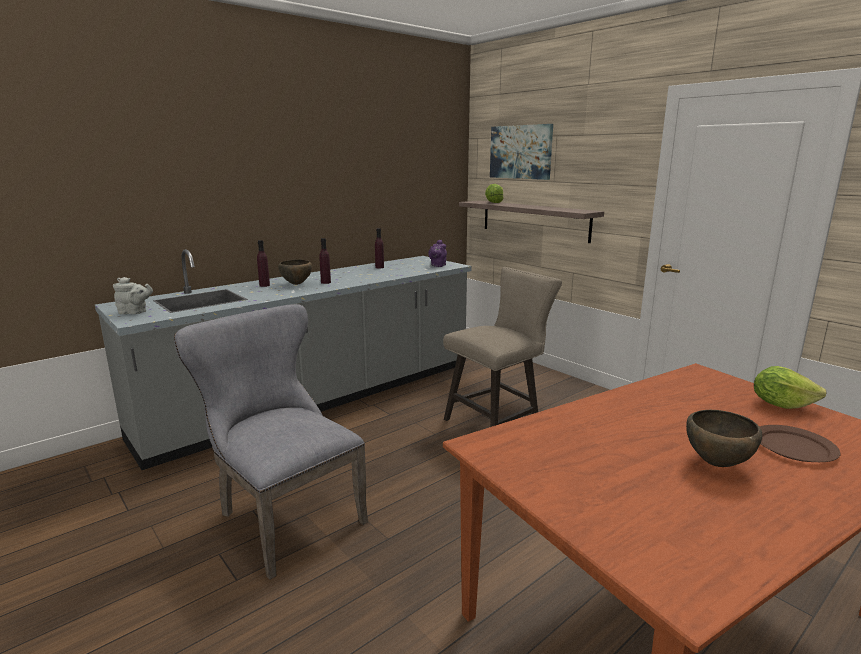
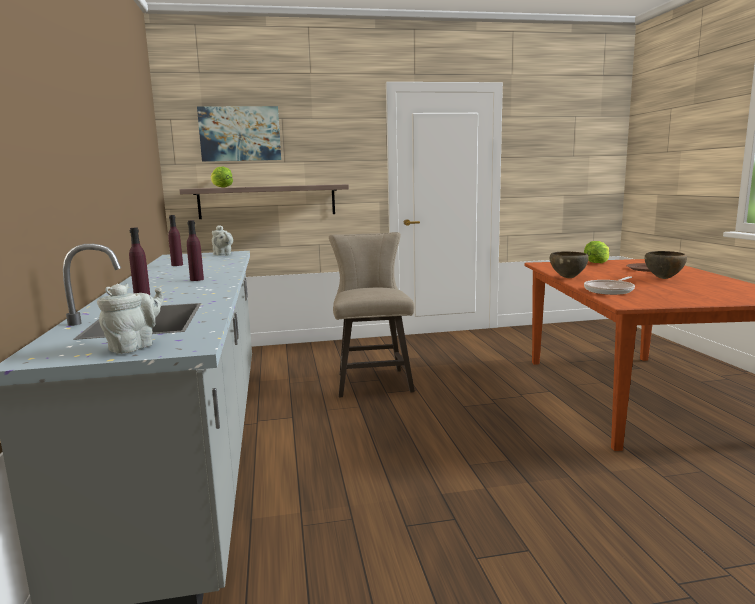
camera: 60 degrees left, 5 degrees down
grey chair [174,304,368,580] -> none
brown bowl [278,259,312,285] -> brown bowl moved to [550,252,589,278]
purple teapot [428,240,447,267] -> grey teapot [212,225,233,256]
none -> frying pan [584,276,635,295]

